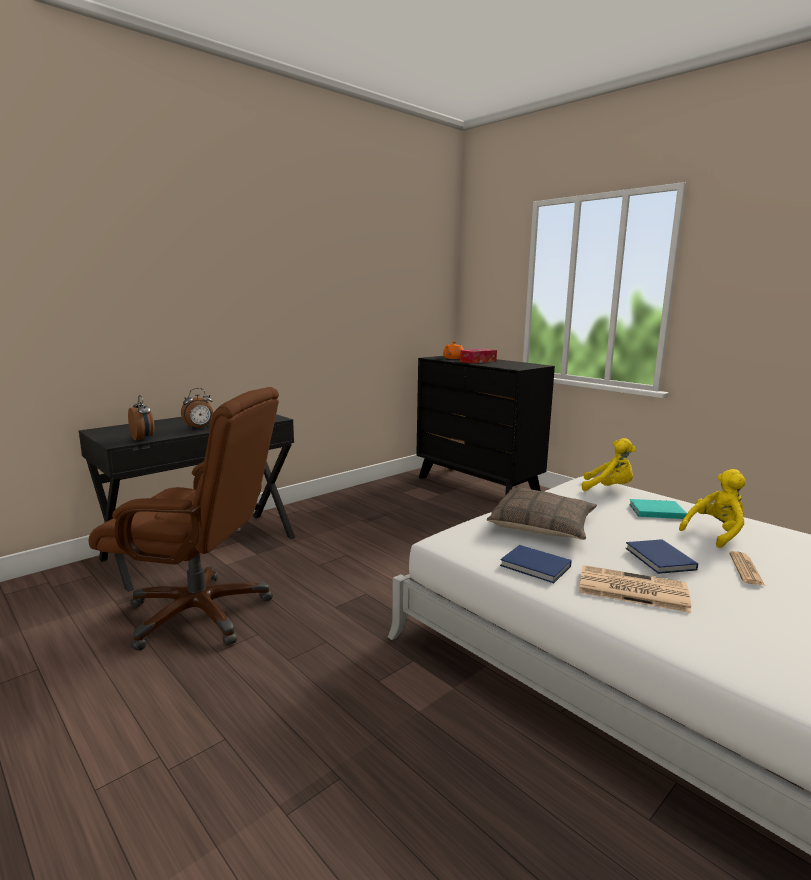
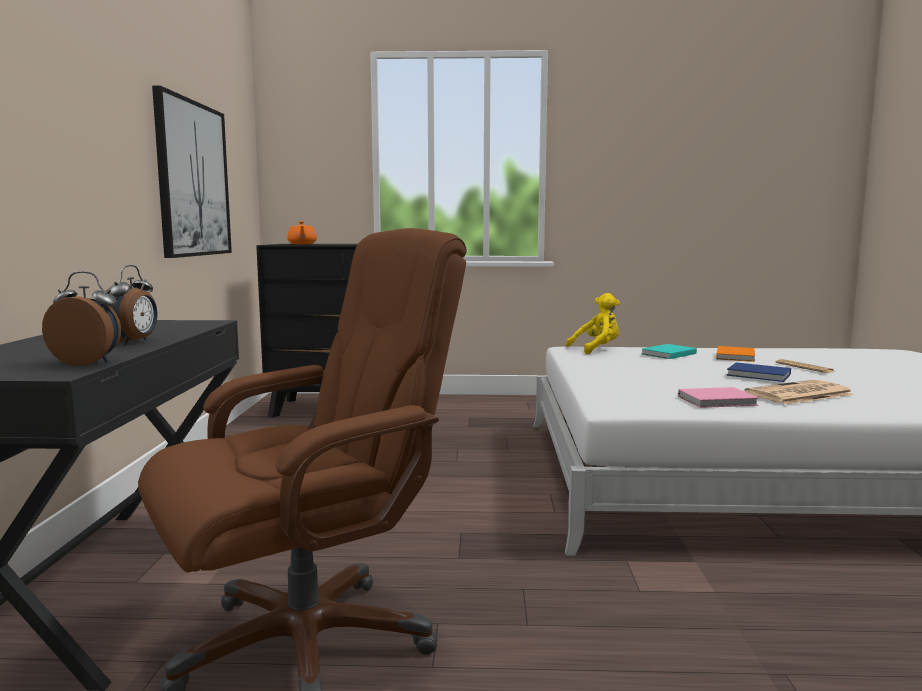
camera: 45 degrees left, 5 degrees down
tissue box [460,349,497,364] -> none
pillow [487,488,597,540] -> none
blue book [500,545,572,583] -> pink book [678,387,759,408]
yellow plush toy [679,469,746,548] -> orange book [716,346,755,362]
none -> picture [152,86,232,258]

